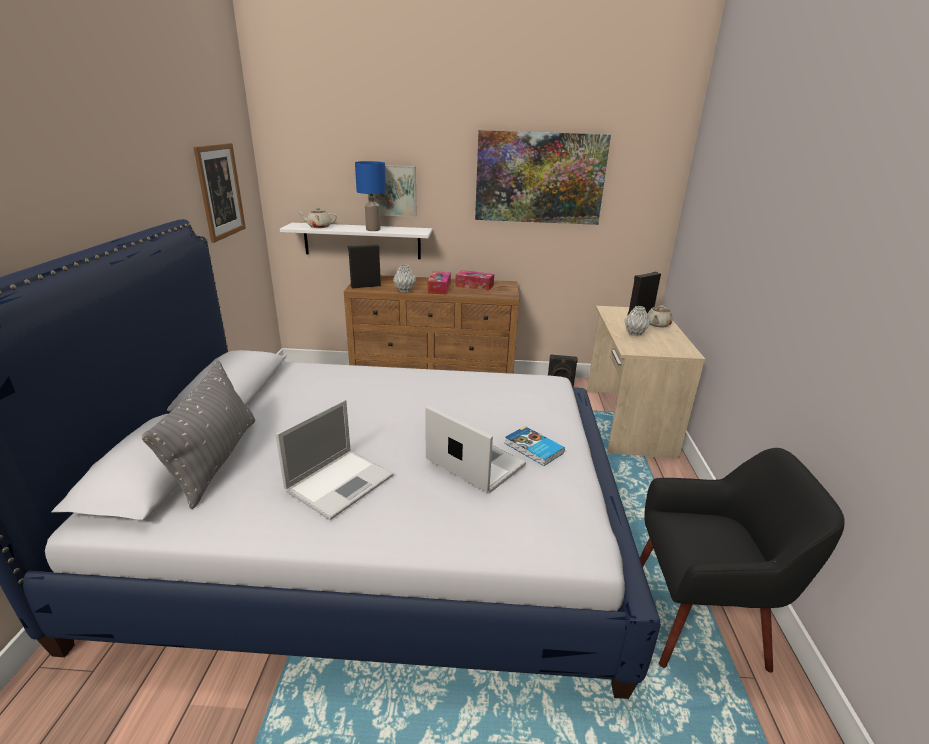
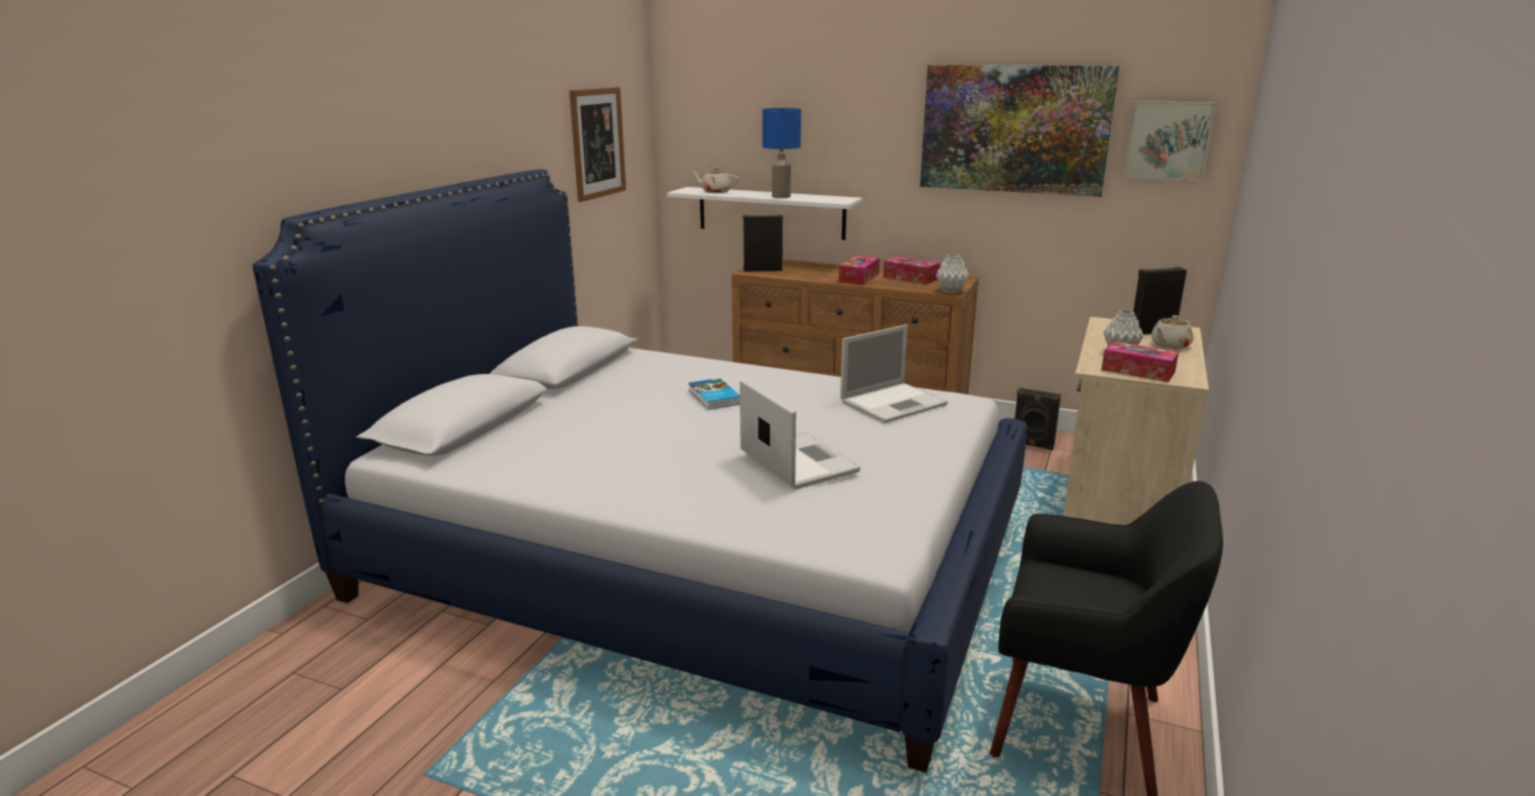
camera: 20 degrees right, 5 degrees down
grey pillow [141,360,255,509] -> none
laptop [275,399,394,520] -> laptop moved to [840,325,948,423]
picture [368,165,417,217] -> picture moved to [1123,101,1216,181]
grey vase [393,265,416,292] -> grey vase moved to [936,254,969,293]
book [505,426,565,466] -> book moved to [688,378,740,410]
none -> tissue box [1101,341,1179,382]

